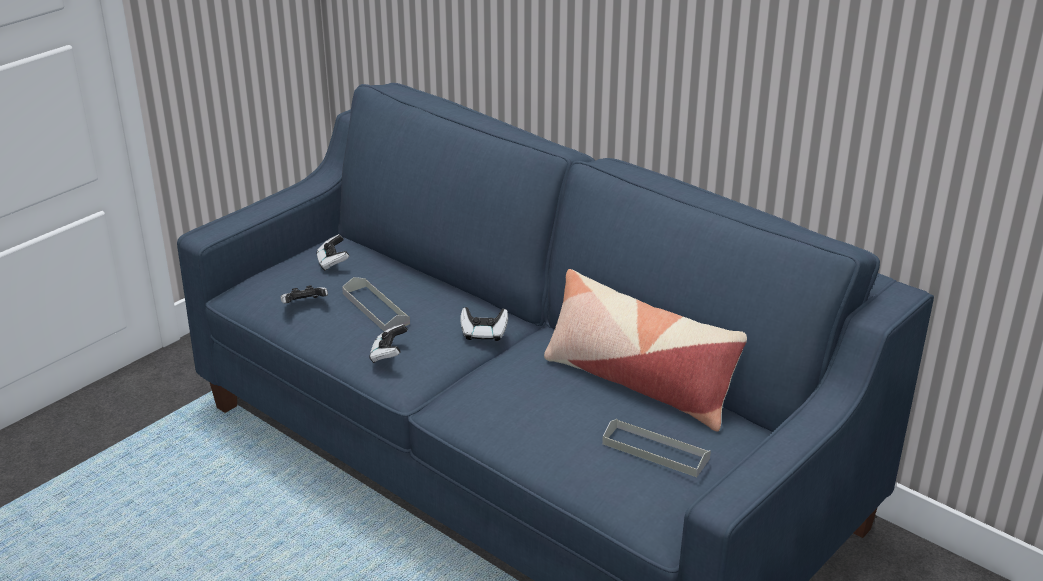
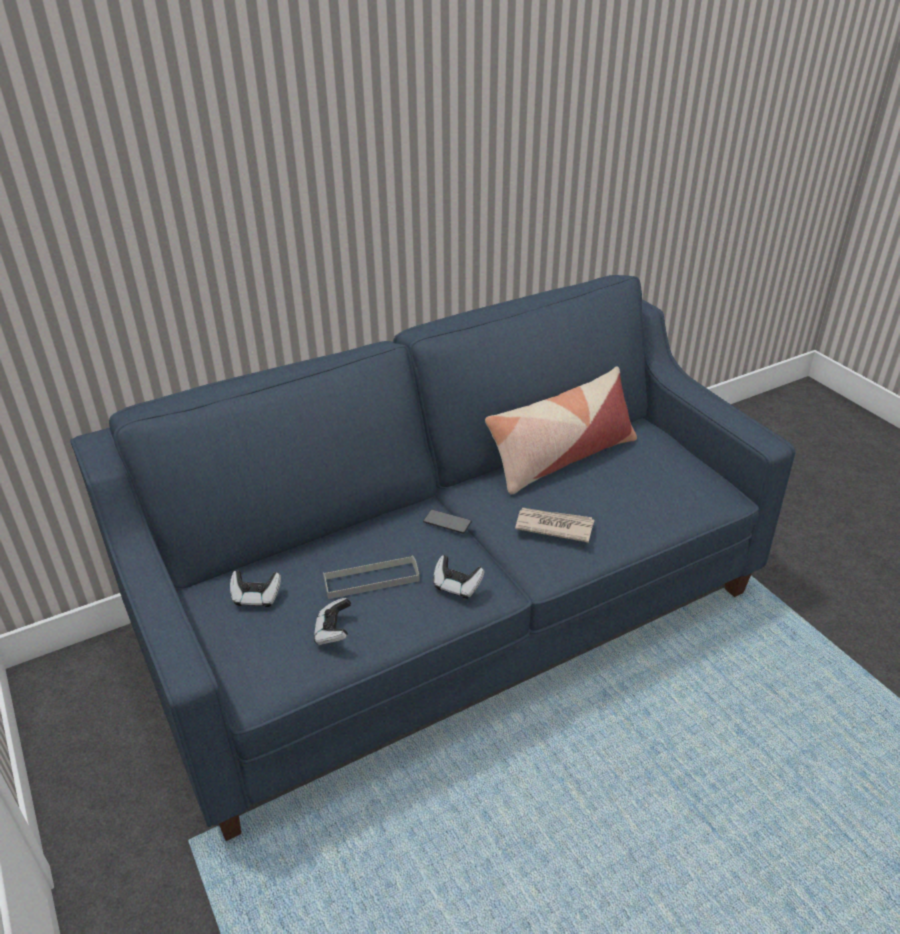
camera: 70 degrees left, 5 degrees up
game controller [460,307,508,341] -> phone [423,510,471,534]
grey tray [602,419,711,477] -> none
none -> newspaper [515,508,594,543]

